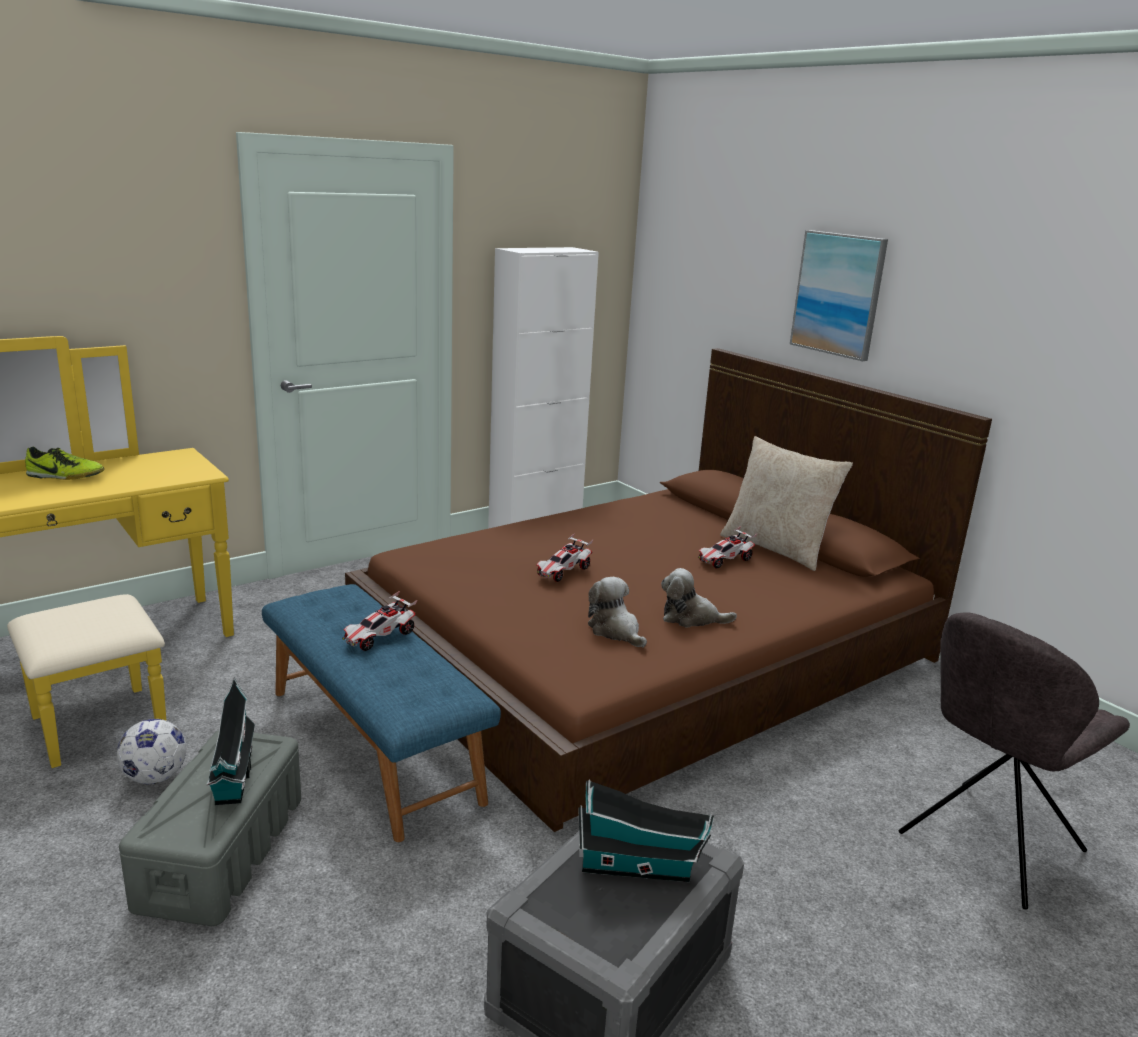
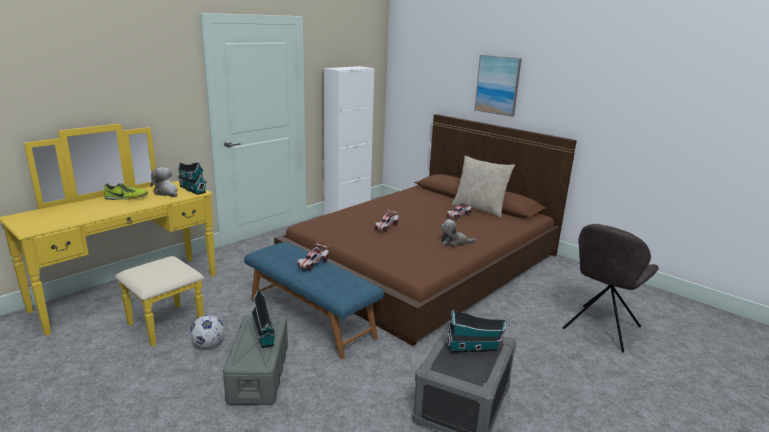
camera: 10 degrees left, 0 degrees up
plush toy [588,577,647,648] -> plush toy moved to [150,167,177,197]
none -> toy house [177,162,207,195]

